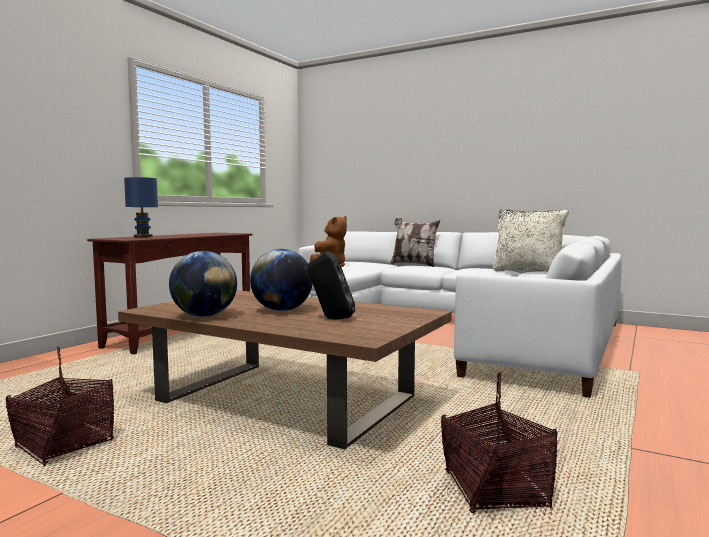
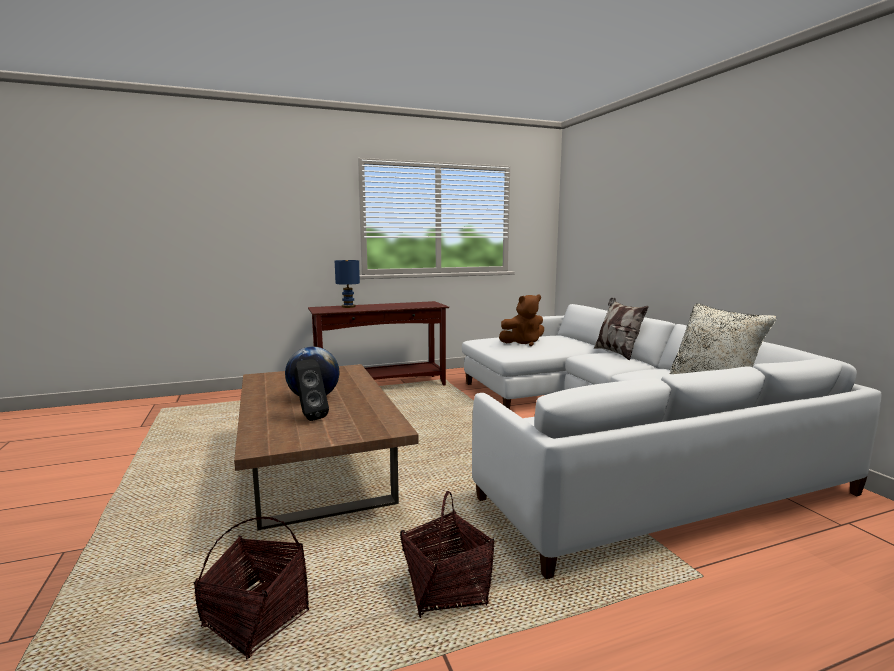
camera: 40 degrees right, 5 degrees up
basket [6,346,114,466] -> basket moved to [400,491,494,618]
globe [169,251,237,317] -> none

